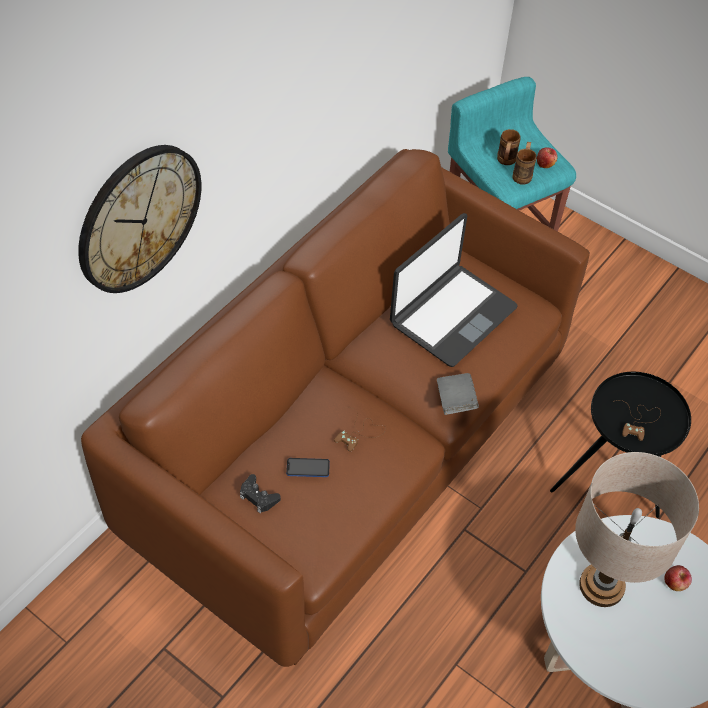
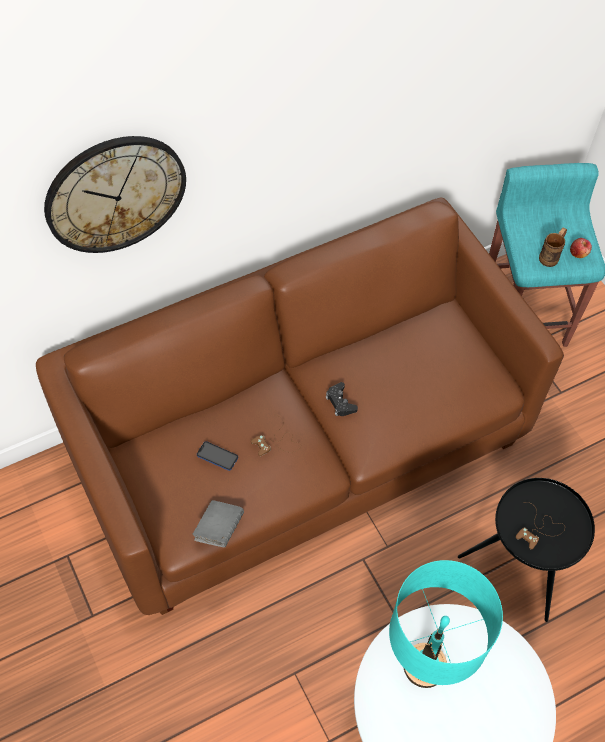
camera: 25 degrees right, 5 degrees up
black game controller [240,474,281,513] -> black game controller moved to [326,382,358,416]
laptop [390,213,518,367] -> none
grey book [437,373,479,415] -> grey book moved to [192,500,244,547]
brown mug [497,129,521,165] -> none
beige table lamp [575,452,699,607] -> turquoise table lamp [389,560,503,688]
apple [664,565,692,591] -> none

